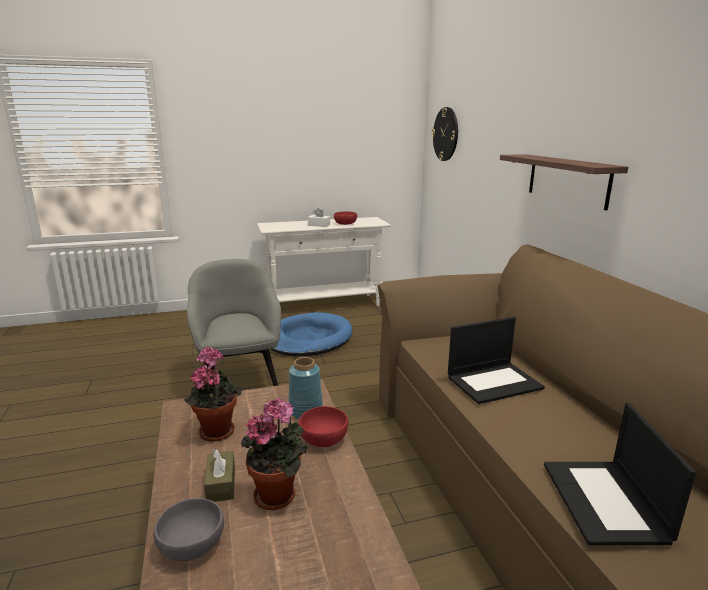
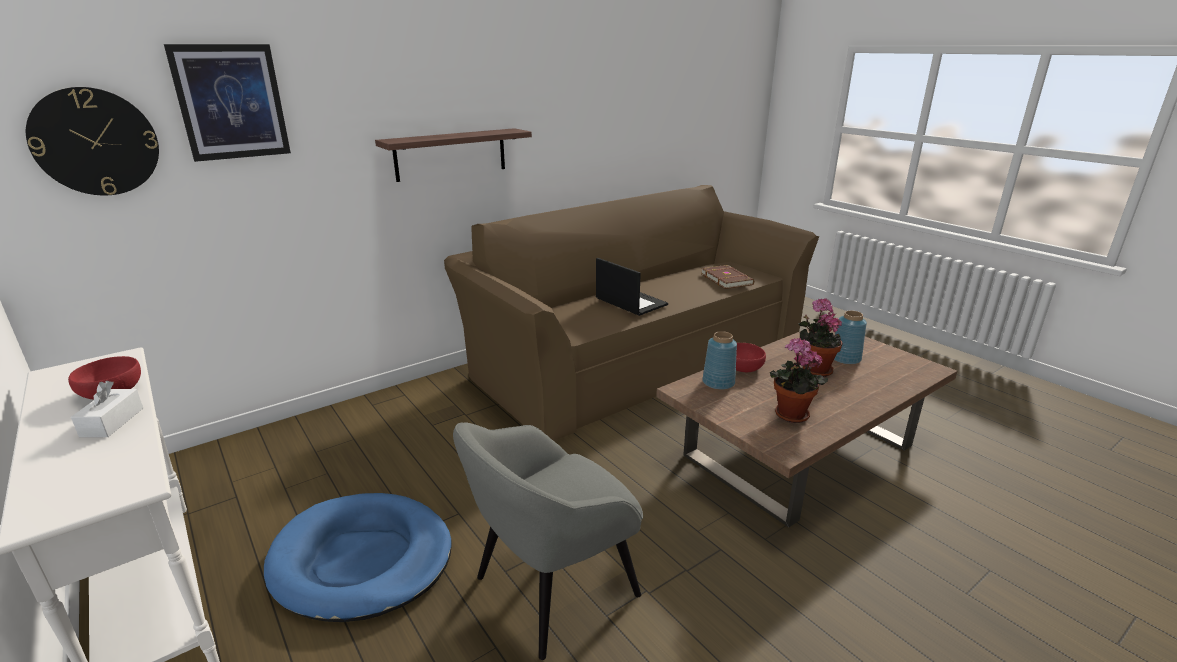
camera: 110 degrees left, 5 degrees up
grey bowl [154,498,224,561] -> none
brown tissue box [204,449,235,502] -> none
laptop [544,403,696,545] -> brown book [701,265,754,289]
none -> picture [164,44,291,162]
none -> blue vase [834,310,867,365]

